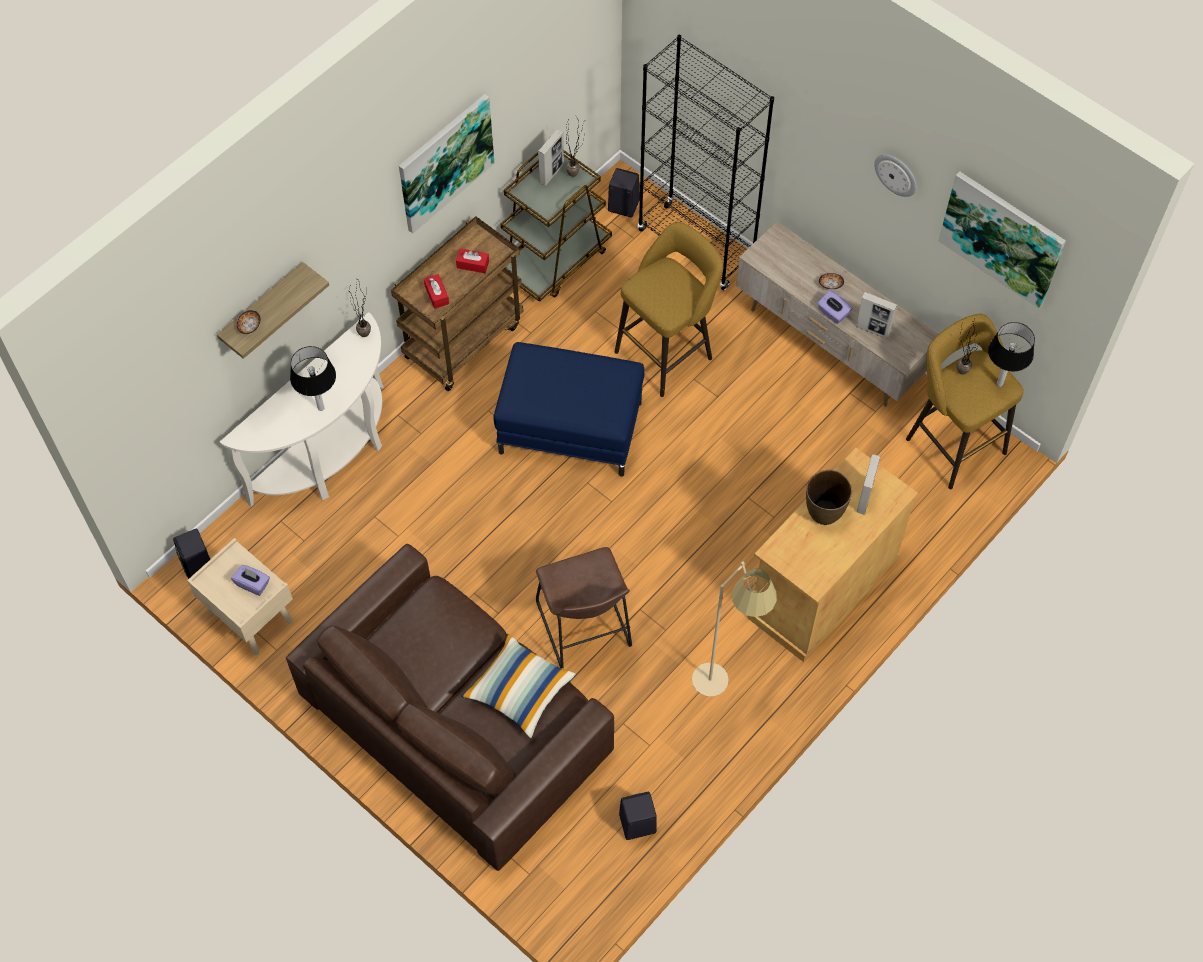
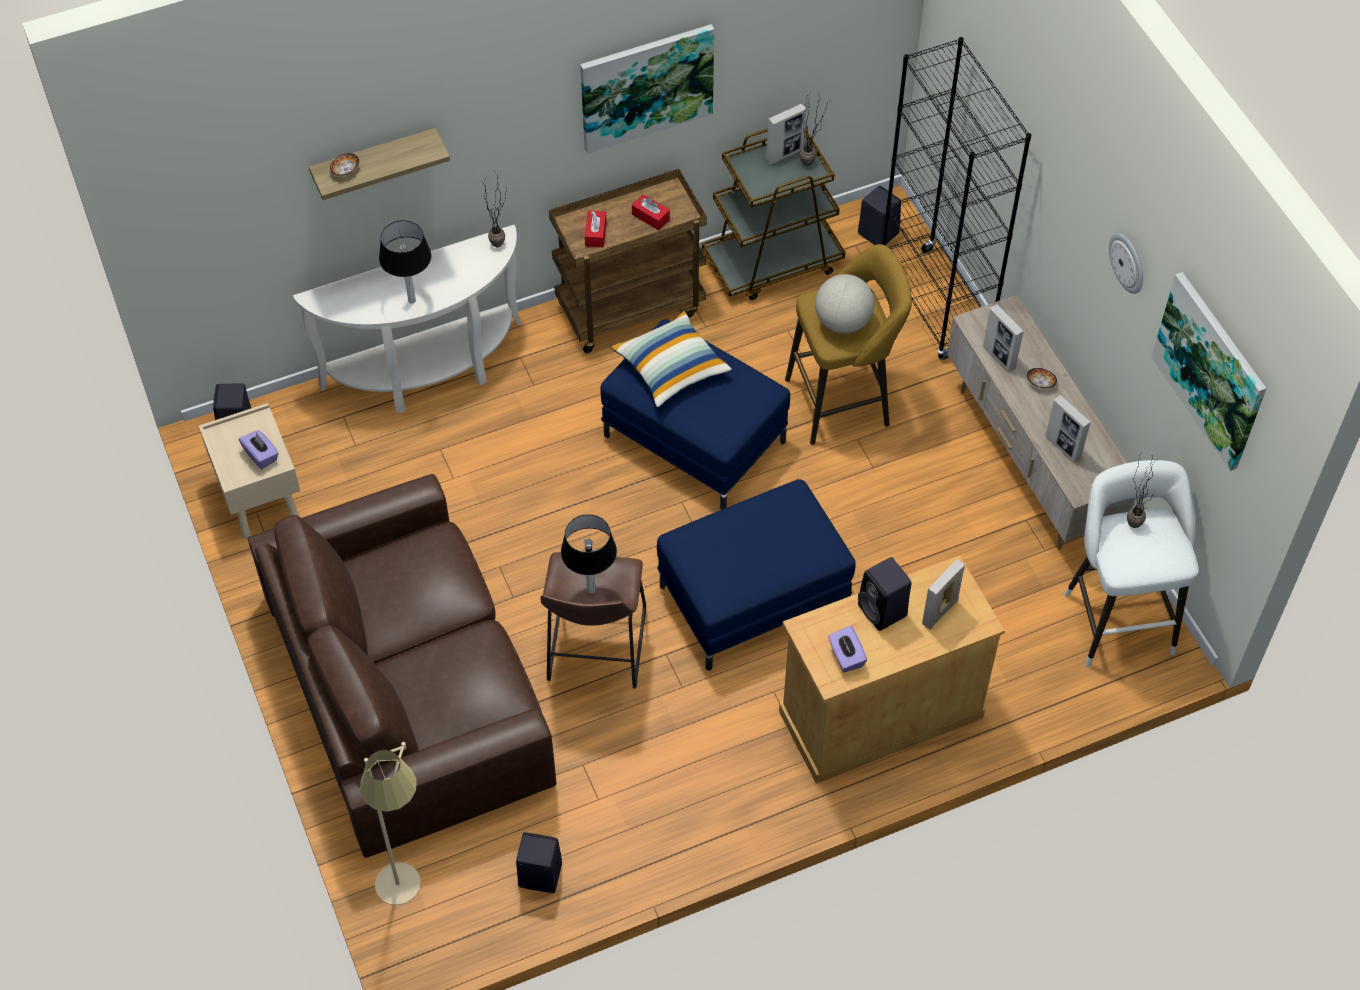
camera: 25 degrees right, 5 degrees down
pillow [462,634,576,738] -> pillow moved to [610,311,732,407]
beige floor lamp [692,562,777,697] -> beige floor lamp moved to [360,742,421,905]
brown vase [806,470,852,525] -> black speaker [858,557,912,631]
purple tissue box [817,290,852,324] -> purple tissue box moved to [828,626,867,673]
yellow stool [906,314,1024,489] -> white stool [1064,460,1199,668]
table lamp [988,322,1035,387] -> table lamp moved to [561,514,617,594]
none -> blue ottoman [657,479,856,671]
none -> globe [815,274,875,334]
none -> picture frame [983,304,1024,372]

